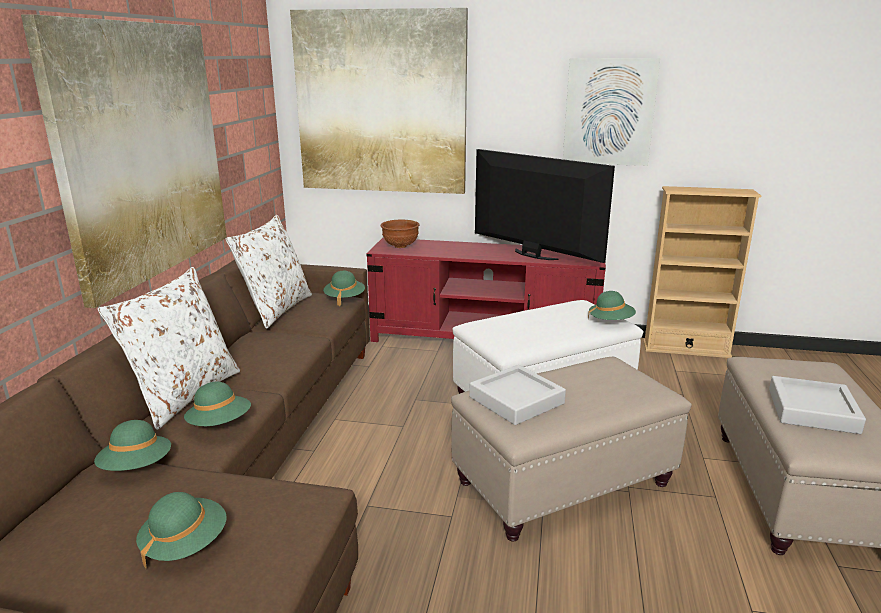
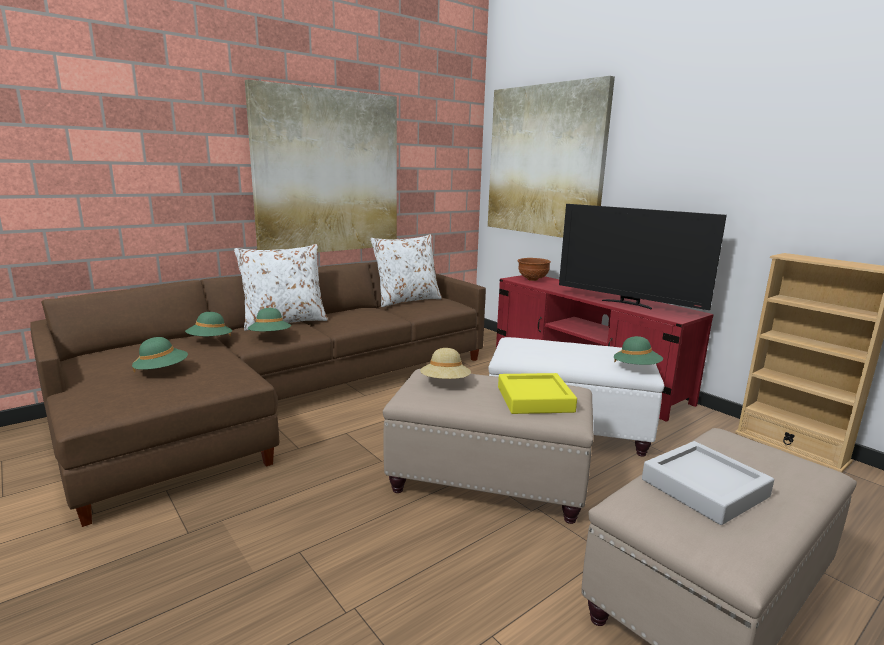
camera: 40 degrees right, 5 degrees down
green hat [323,271,365,306] -> none
grey tray [469,365,566,425] -> beige hat [420,348,471,379]
television [475,149,615,263] -> television turned 135 degrees clockwise [559,204,727,310]
picture [563,58,660,166] -> none
none -> yellow tray [498,373,577,414]

